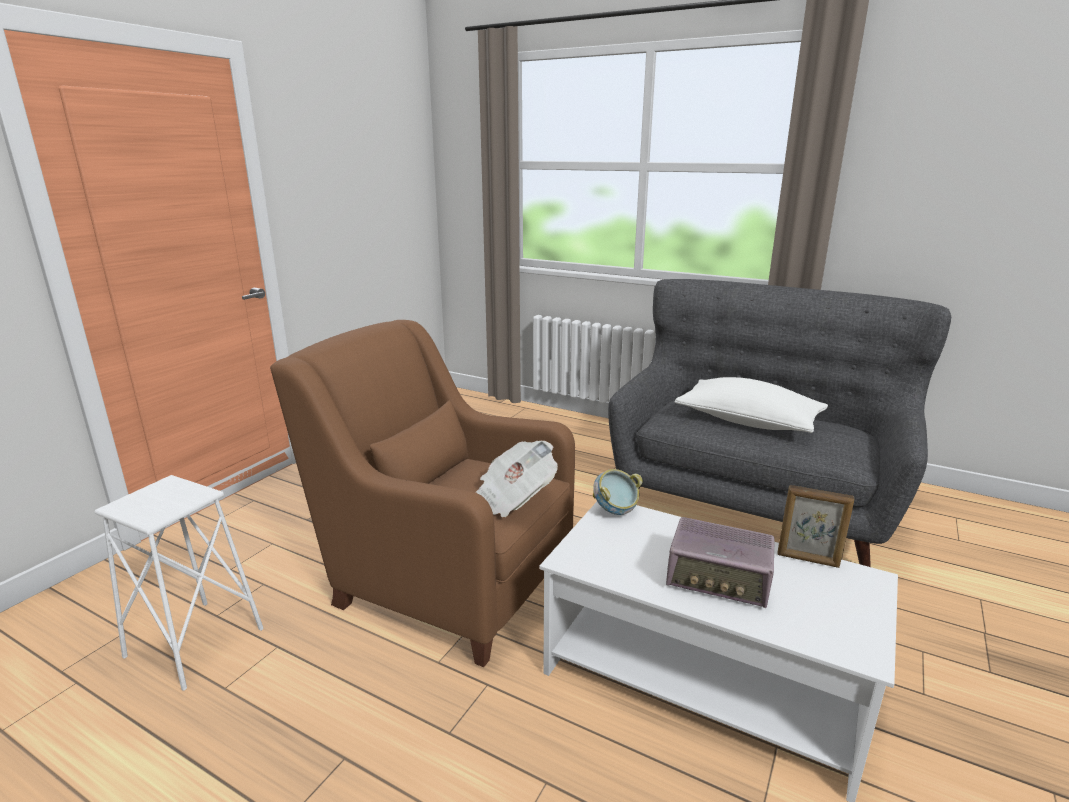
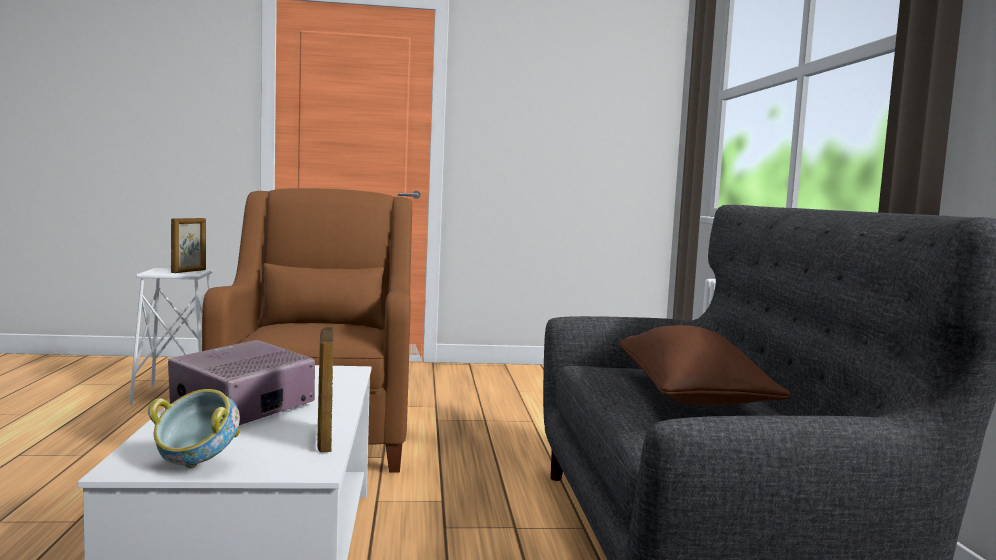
camera: 55 degrees right, 15 degrees down
newspaper [476,440,558,517] -> none
bowl [593,469,642,515] -> bowl moved to [148,389,240,469]
radio [666,517,774,608] -> radio turned 45 degrees clockwise [168,340,315,425]
white pillow [674,377,828,433] -> brown pillow [619,325,791,406]
none -> picture frame [171,218,206,273]

